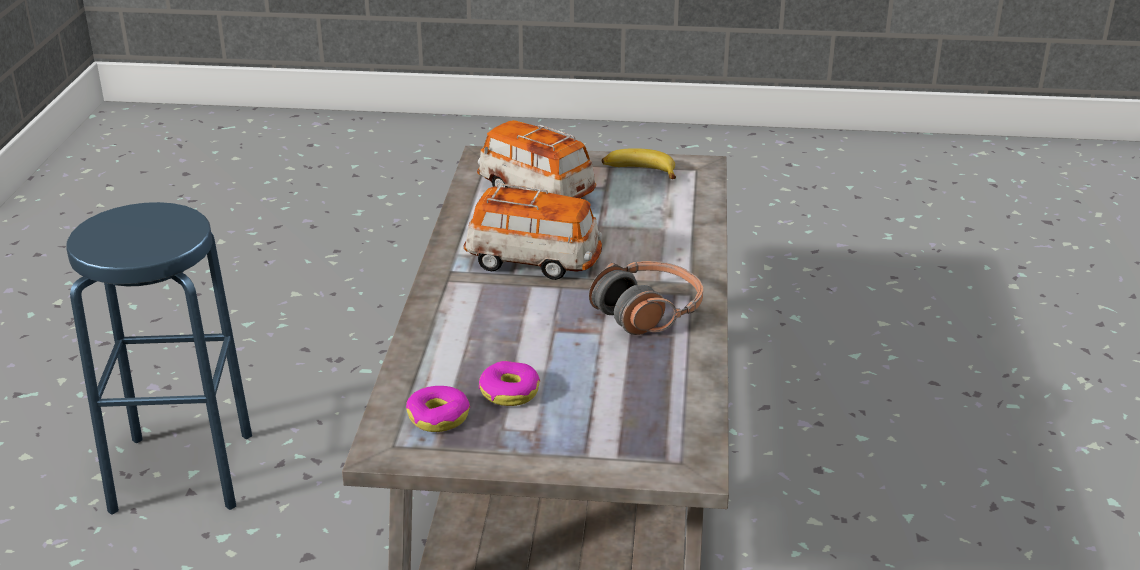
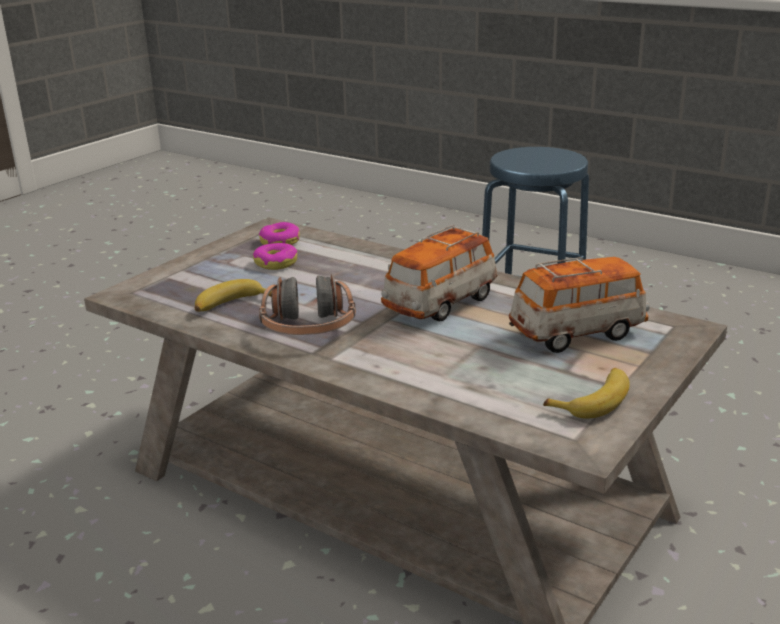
camera: 120 degrees right, 5 degrees down
none -> banana [195,279,272,312]

